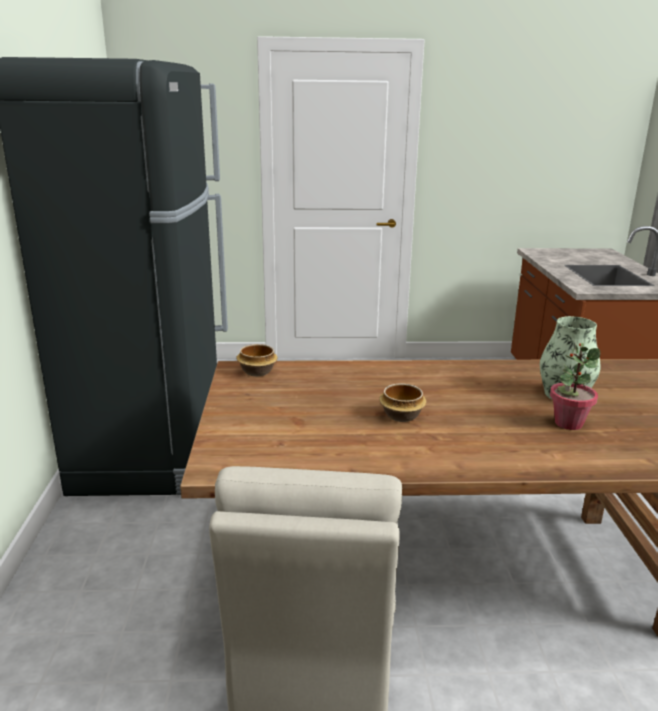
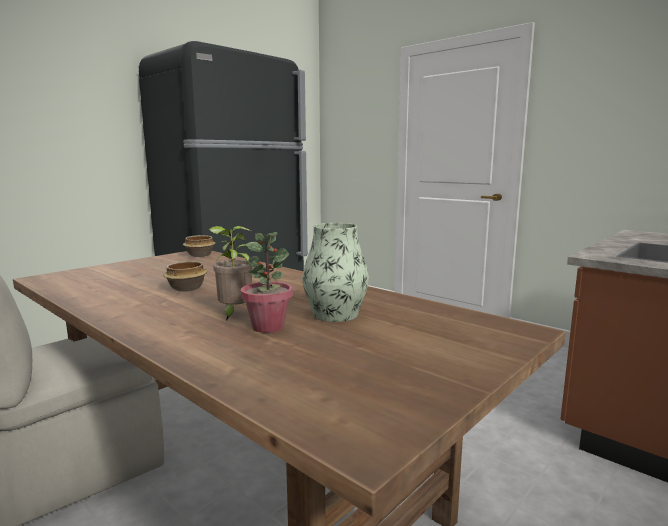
camera: 45 degrees right, 10 degrees down
none -> potted plant [209,226,253,321]

